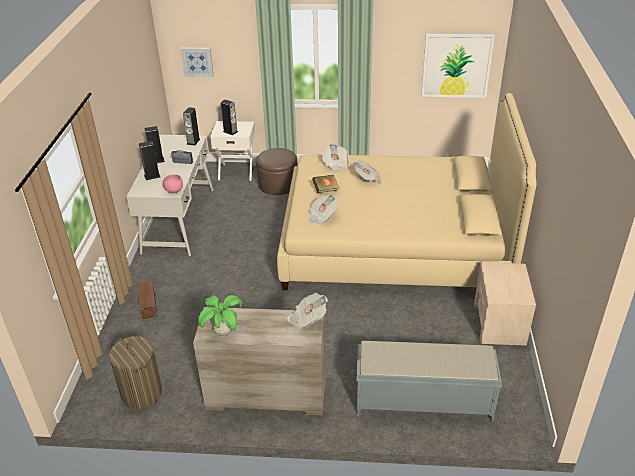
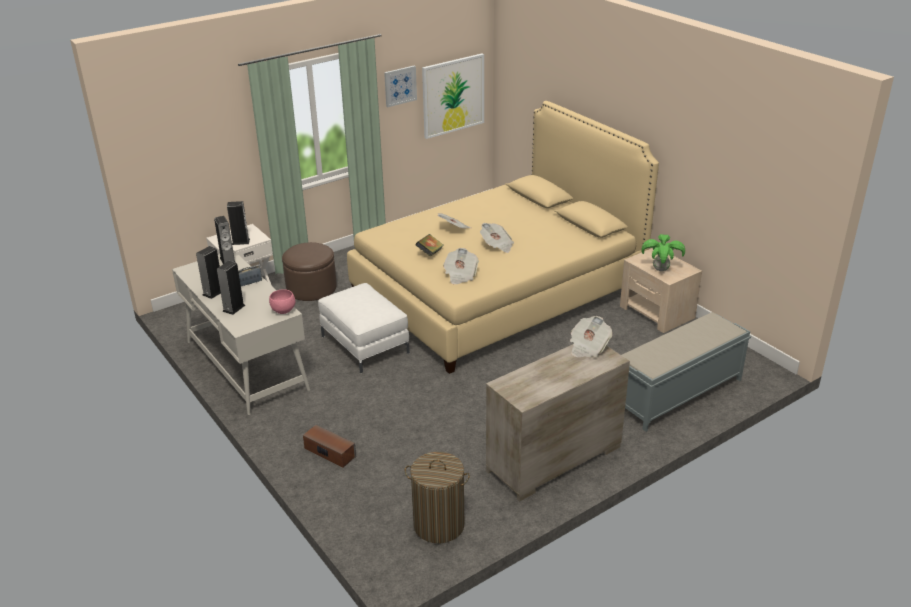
camera: 40 degrees left, 5 degrees down
picture [180,48,214,77] -> picture moved to [384,65,417,107]
potted plant [198,295,242,336] -> potted plant moved to [641,234,685,271]
newspaper [322,144,349,173] -> newspaper moved to [480,223,514,253]
none -> white ottoman [318,283,410,373]

